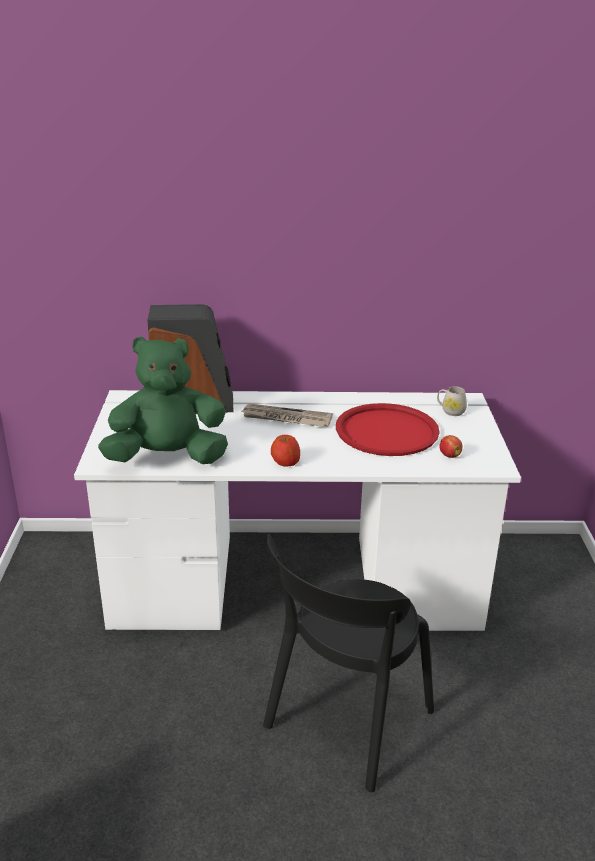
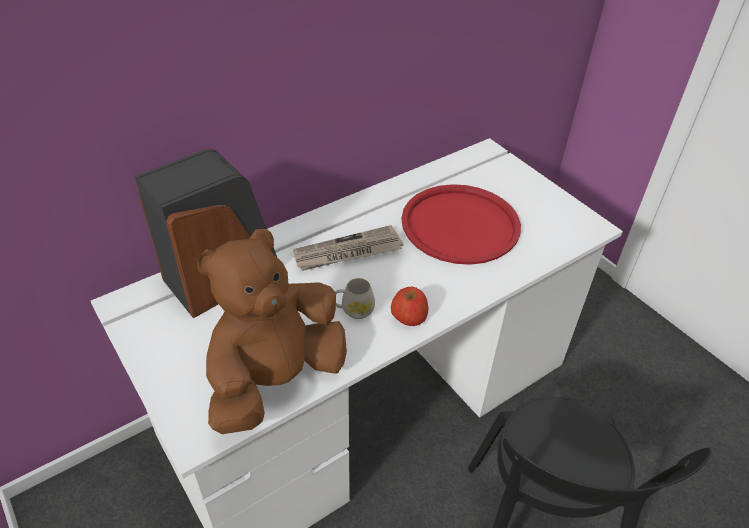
camera: 35 degrees left, 15 degrees up
green plush toy [98,336,228,464] -> brown plush toy [197,229,347,434]
white mug [437,386,467,416] -> white mug moved to [335,278,375,319]
apple [439,435,463,458] -> none

